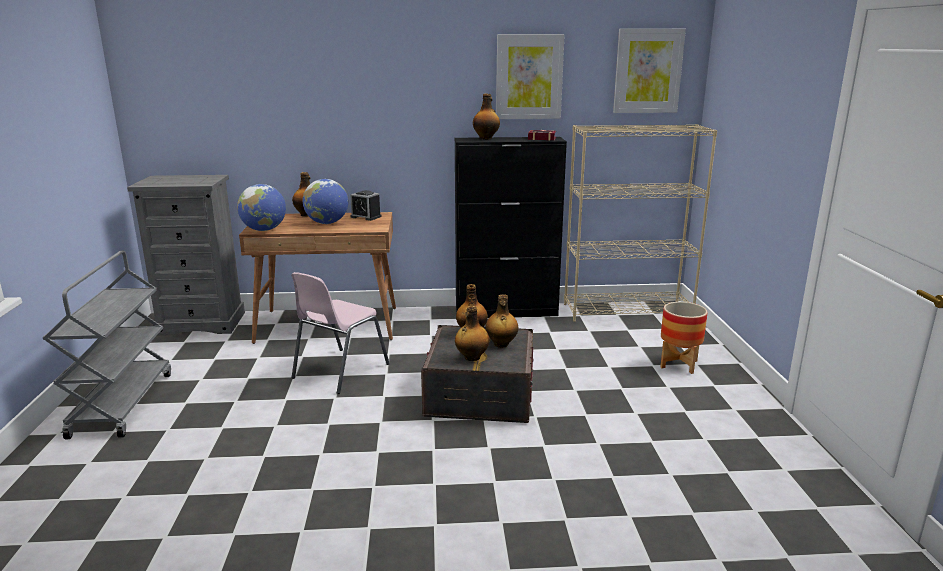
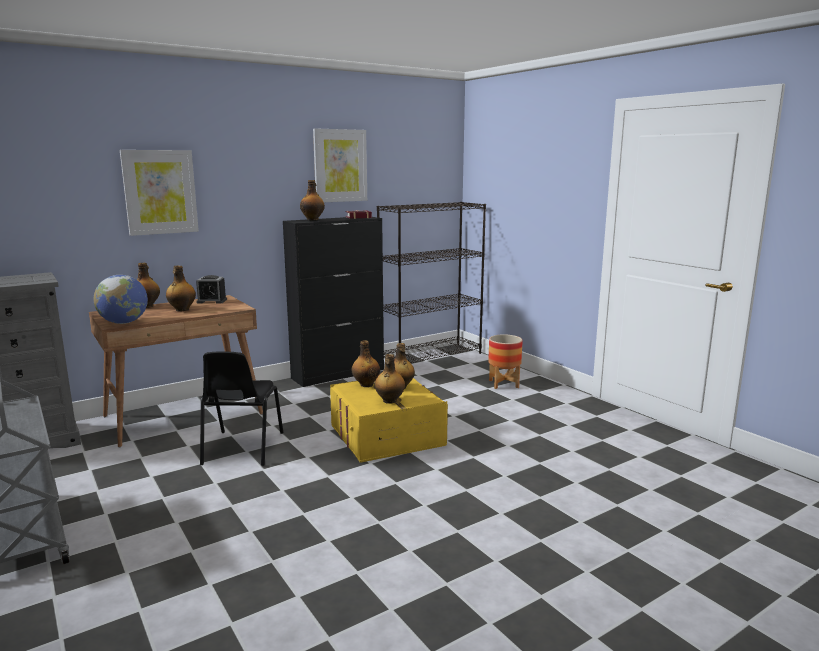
camera: 30 degrees left, 5 degrees down
pink chair [291,272,390,394] -> black chair [200,351,283,466]
globe [303,179,348,224] -> bottle [166,266,196,312]
grey storage box [421,325,534,423] -> yellow storage box [330,378,448,463]
beige bookcase [564,124,717,322] -> black bookcase [377,202,486,363]
picture [613,28,686,113] -> picture moved to [120,150,199,236]

